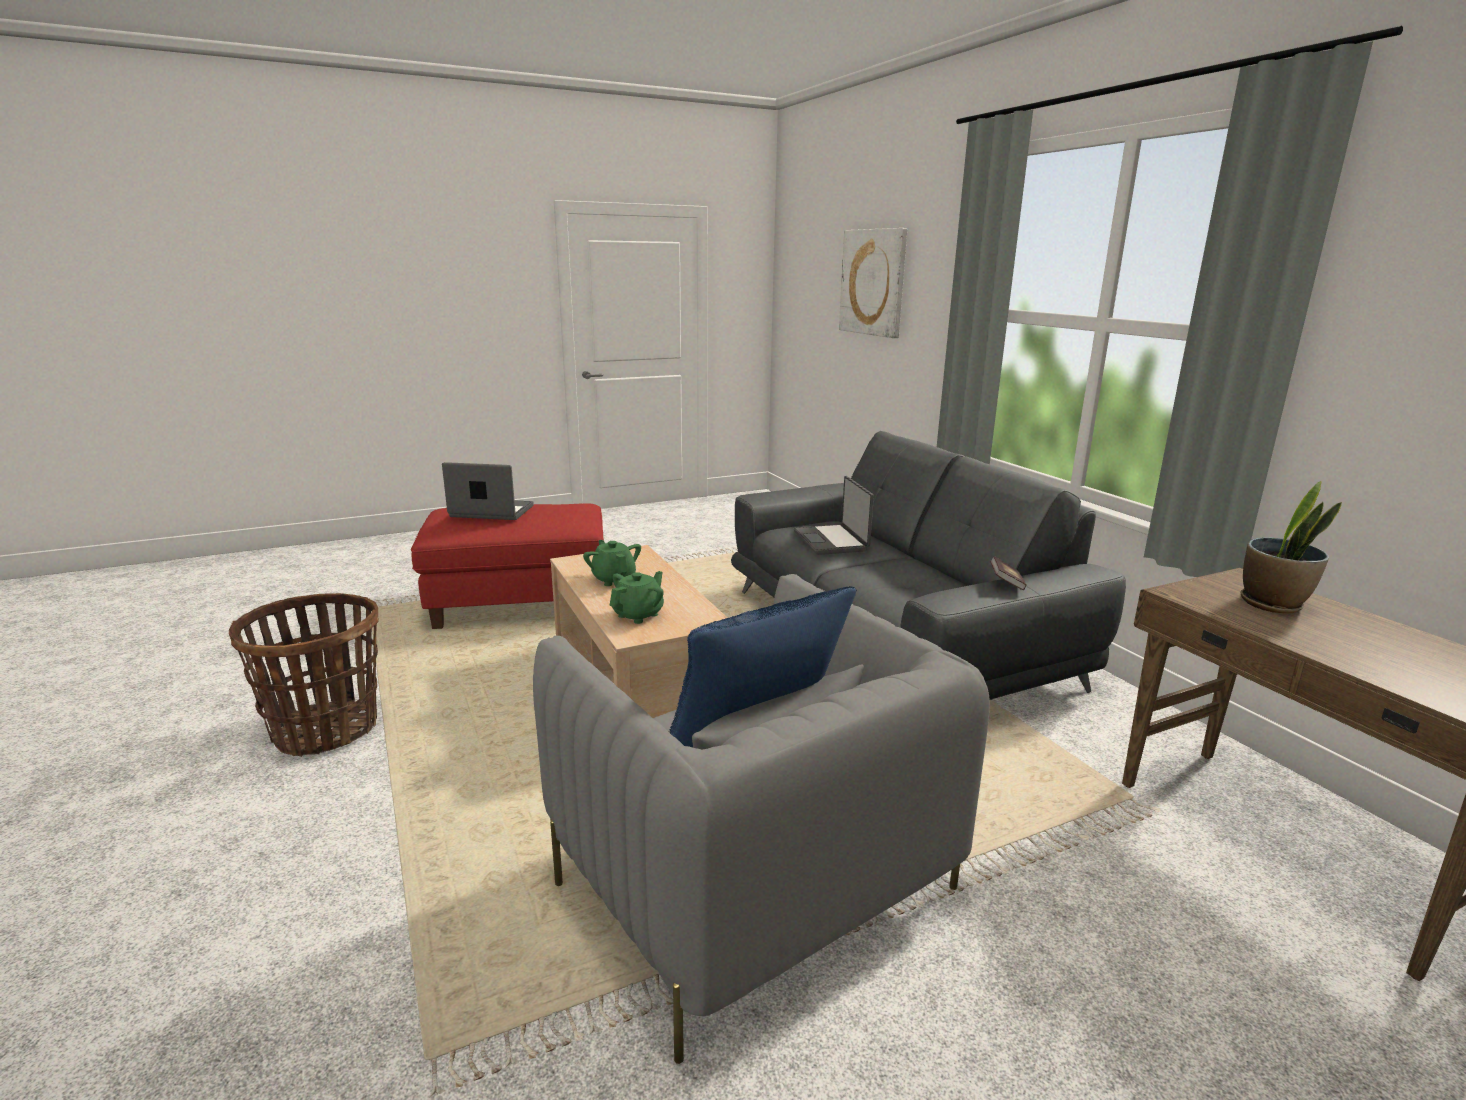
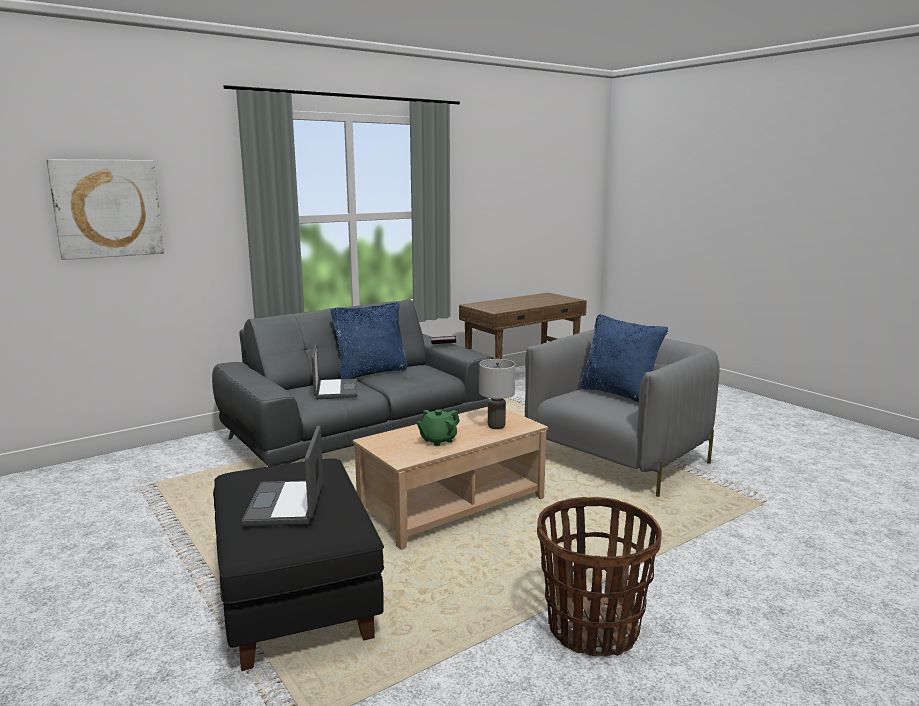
camera: 100 degrees left, 5 degrees down
red ottoman [411,503,604,629] -> black ottoman [213,458,384,671]
green teapot [609,571,664,624] -> white table lamp [479,359,515,429]
laptop [794,476,874,555] -> laptop turned 75 degrees counterclockwise [312,344,358,399]
potted plant [1240,481,1342,614] -> none
none -> blue pillow [330,302,407,379]

